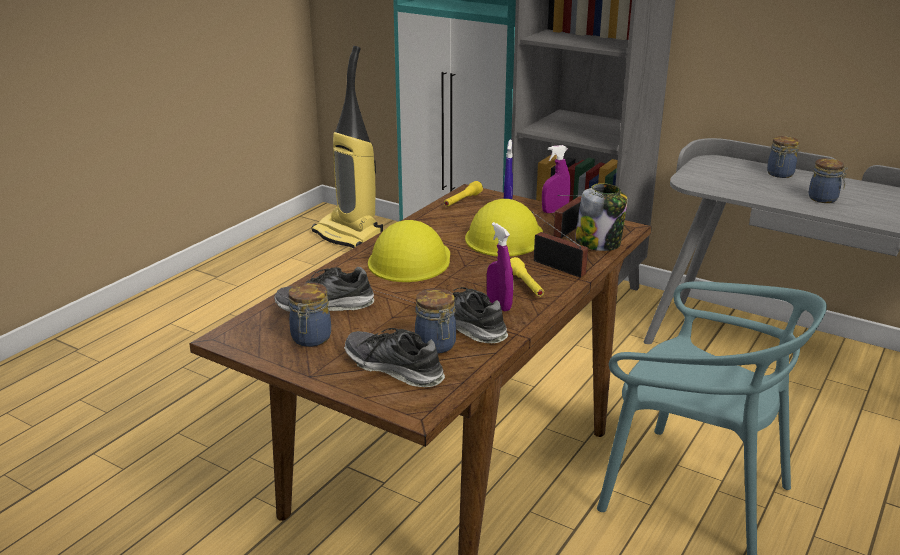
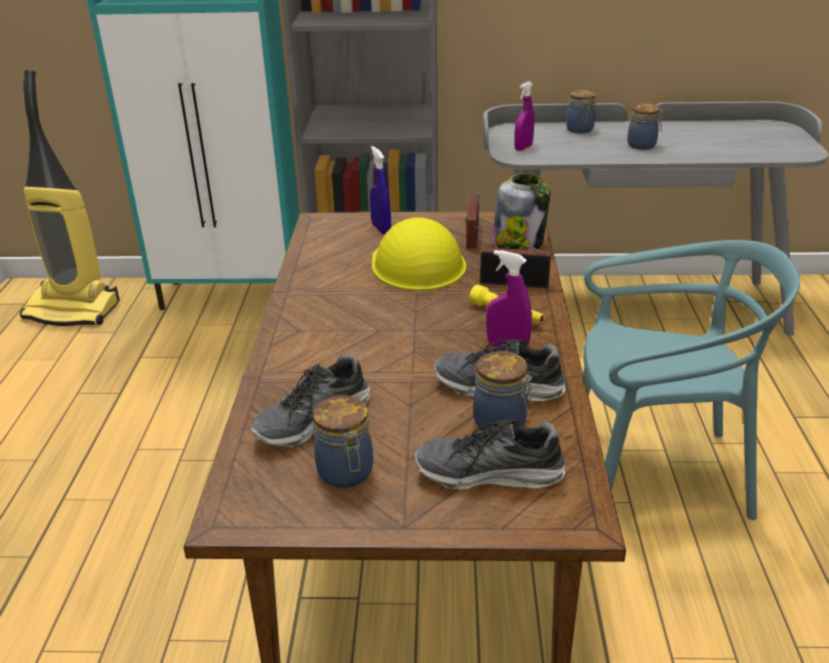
camera: 30 degrees left, 5 degrees up
yellow hard hat [368,220,450,282] -> none
yellow flashlight [444,181,483,207] -> none
purple spray bottle [542,145,570,213] -> purple spray bottle moved to [514,81,534,151]

